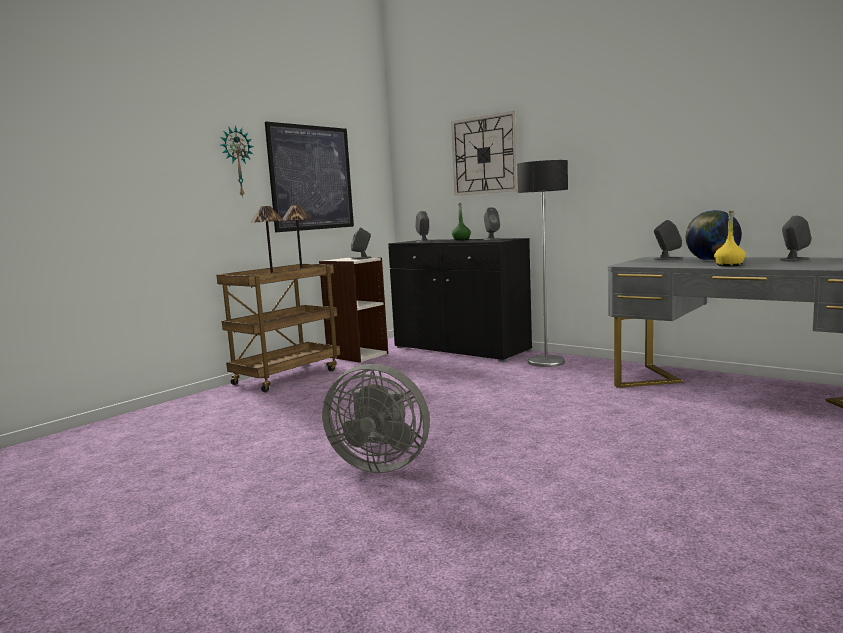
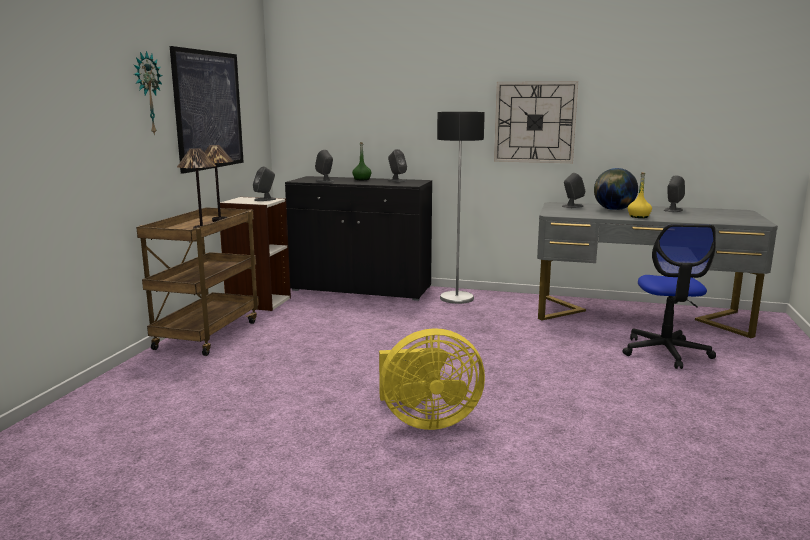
camera: 25 degrees left, 5 degrees up
grey fan [322,364,430,473] -> yellow fan [379,328,485,430]
wall clock [451,111,518,196] -> wall clock moved to [494,81,578,163]
none -> office chair [622,224,716,369]

